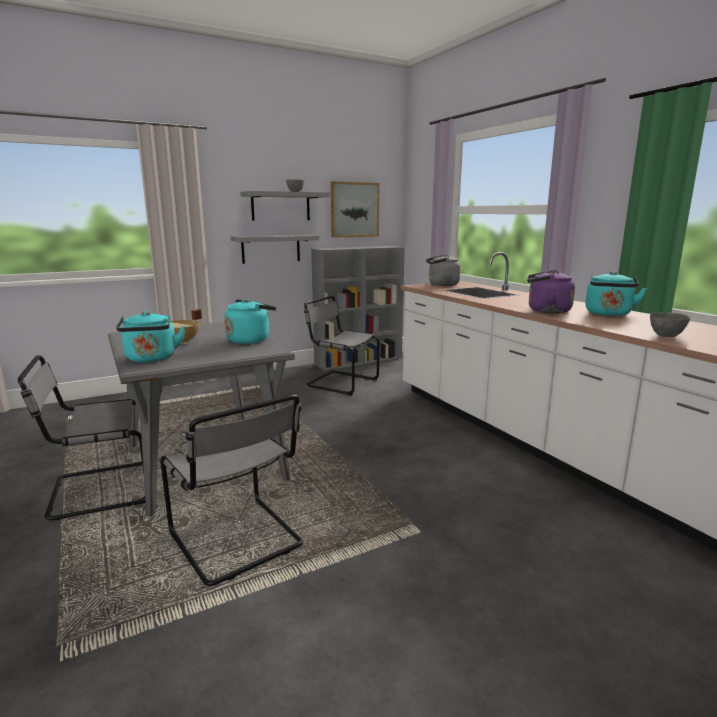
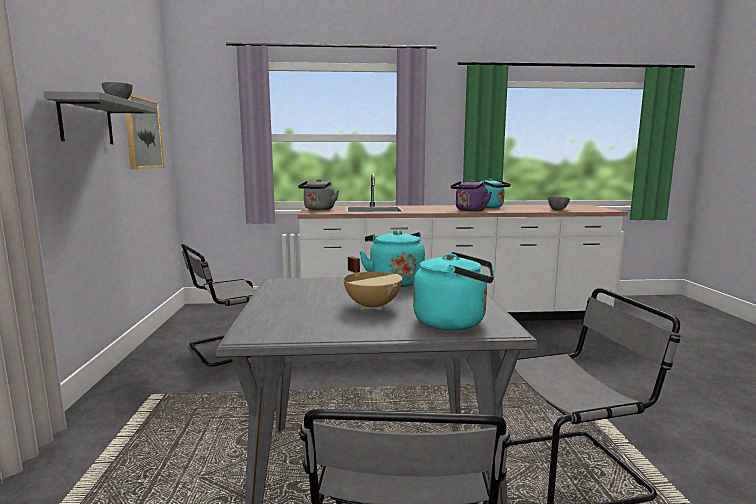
camera: 65 degrees left, 5 degrees down
grey shelf [231,235,319,264] -> none
grey bookcase [311,246,405,371] -> none

